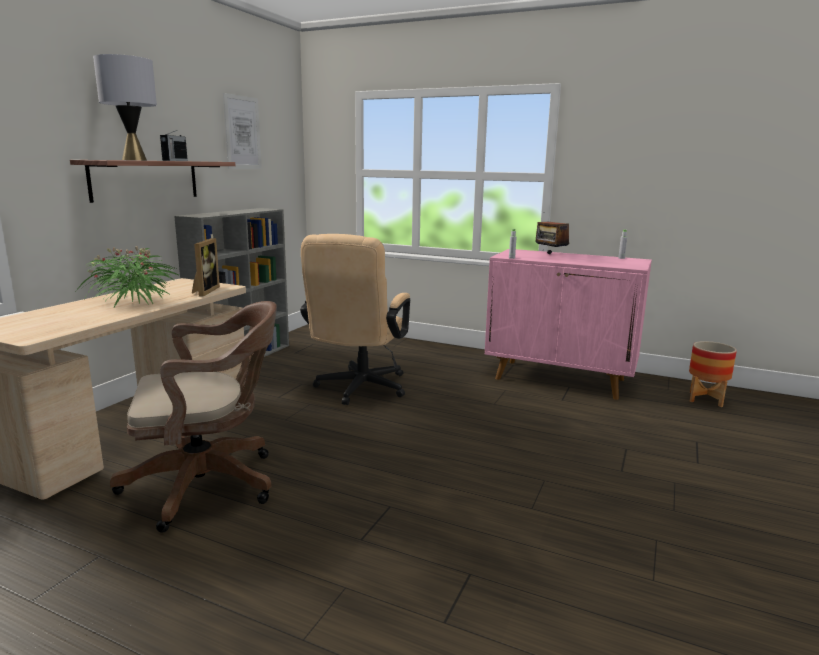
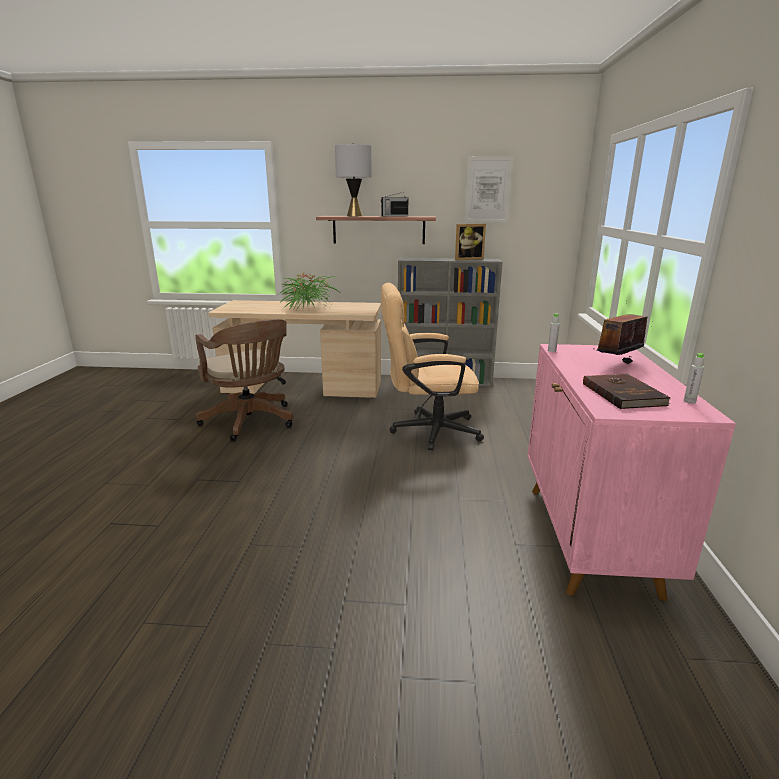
camera: 70 degrees right, 5 degrees up
picture frame [192,238,220,297] -> picture frame moved to [455,224,486,260]
planter [689,341,737,407] -> none
none -> brown book [583,374,670,409]

